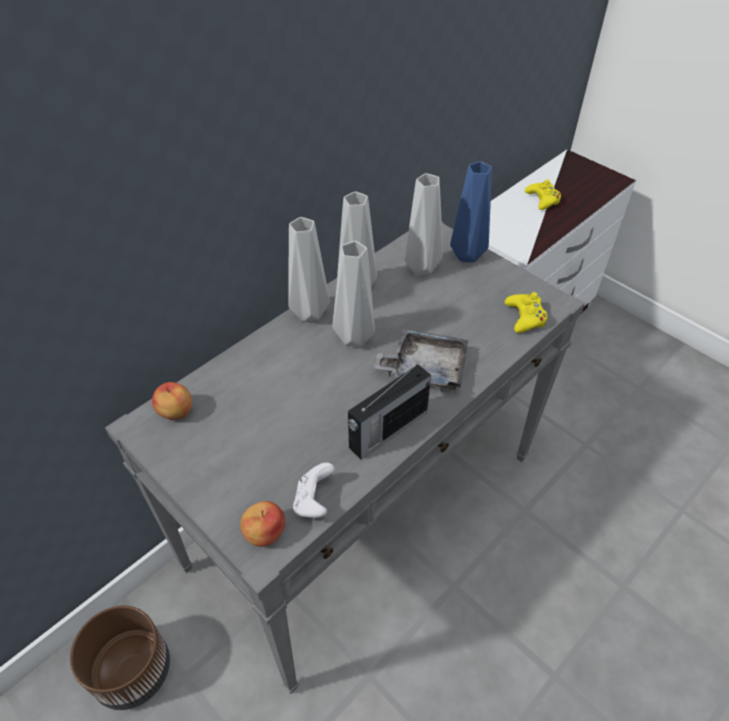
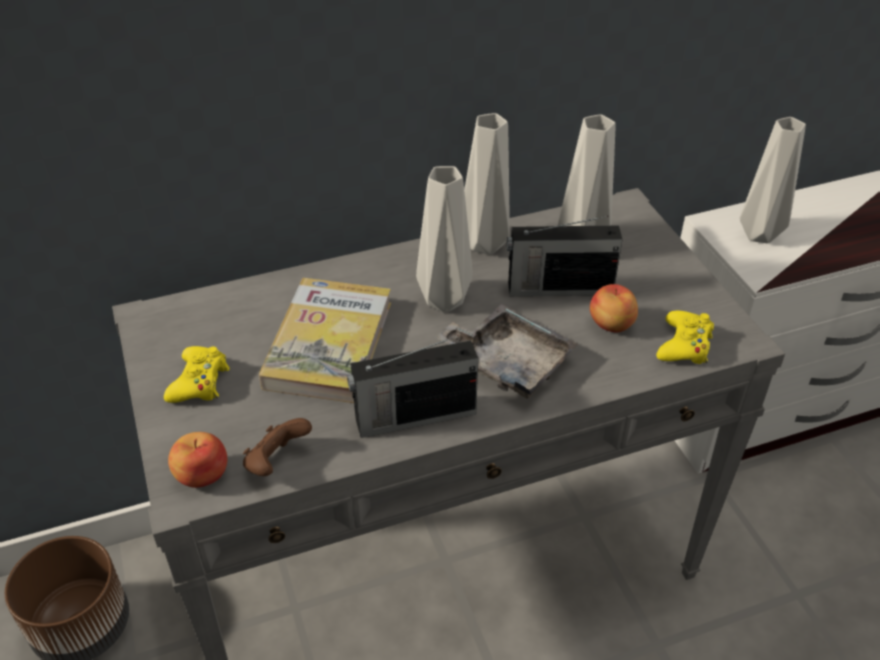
camera: 25 degrees right, 5 degrees down
apple [152,382,192,420] -> apple moved to [590,284,638,332]
grey vase [288,217,330,322] -> grey vase moved to [740,117,806,243]
white game controller [293,463,334,518] -> brown game controller [243,418,312,476]
blue vase [450,161,492,263] -> none
yellow game controller [525,180,561,210] -> yellow game controller moved to [164,346,230,403]
none -> book [259,278,391,403]
none -> radio [507,216,622,296]

